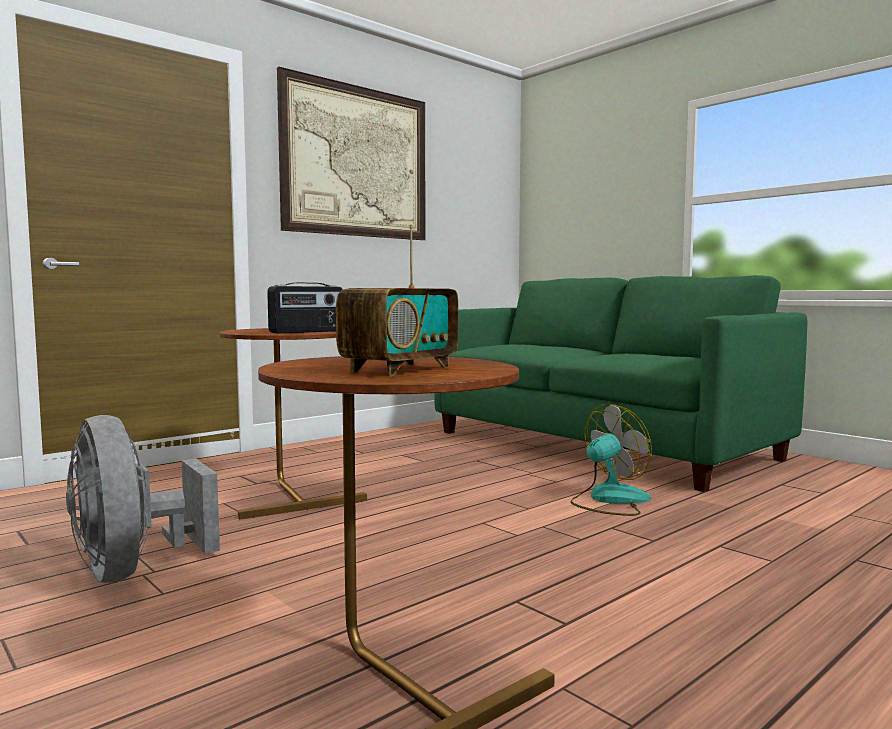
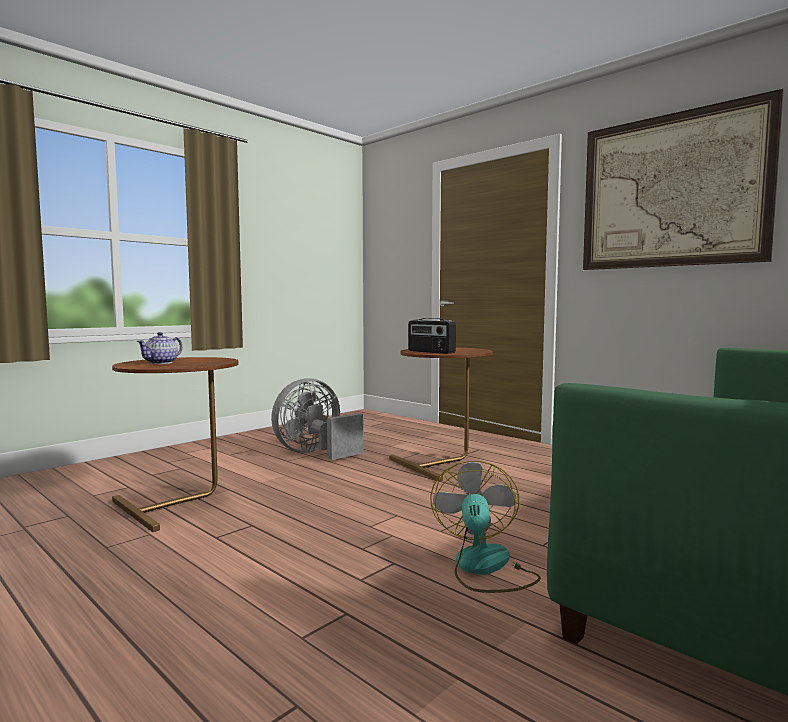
camera: 85 degrees right, 0 degrees up
radio [336,225,458,376] -> teapot [137,332,183,364]
fan [570,404,652,516] -> fan turned 135 degrees counterclockwise [430,461,541,593]

